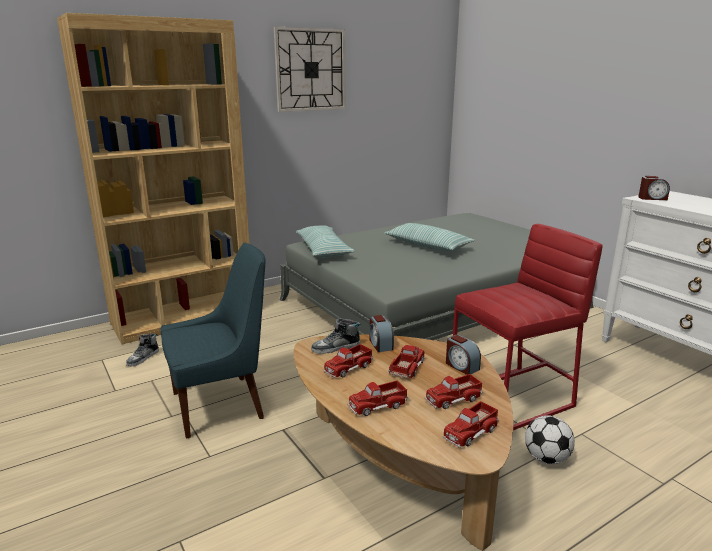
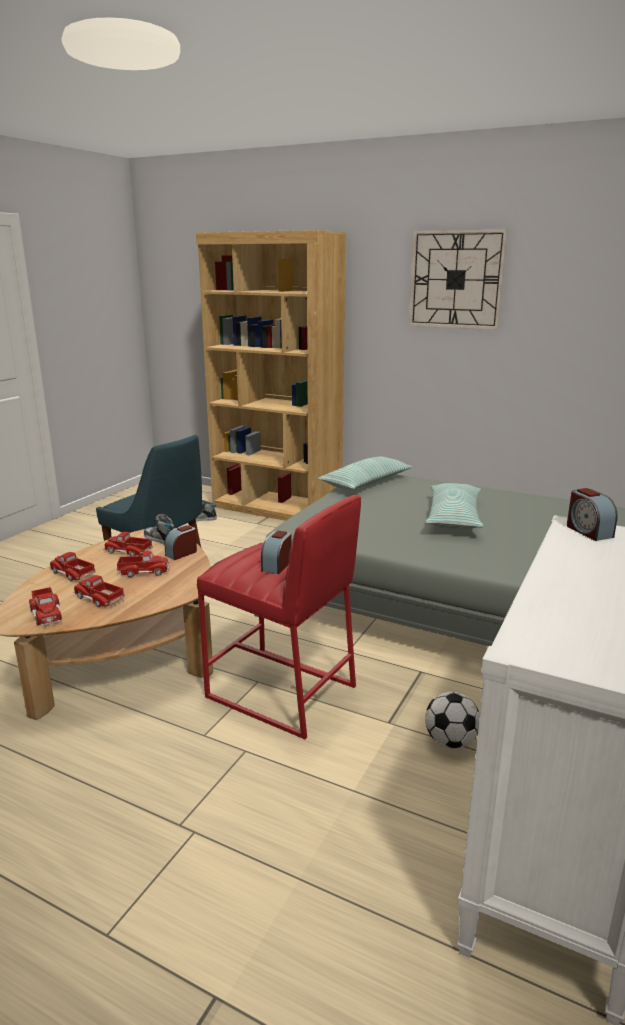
camera: 60 degrees right, 0 degrees up
toy truck [442,401,499,448] -> toy truck turned 135 degrees counterclockwise [29,587,62,626]
alarm clock [446,335,481,375] -> alarm clock moved to [261,531,292,574]
football [525,415,575,464] -> football moved to [425,692,480,749]

